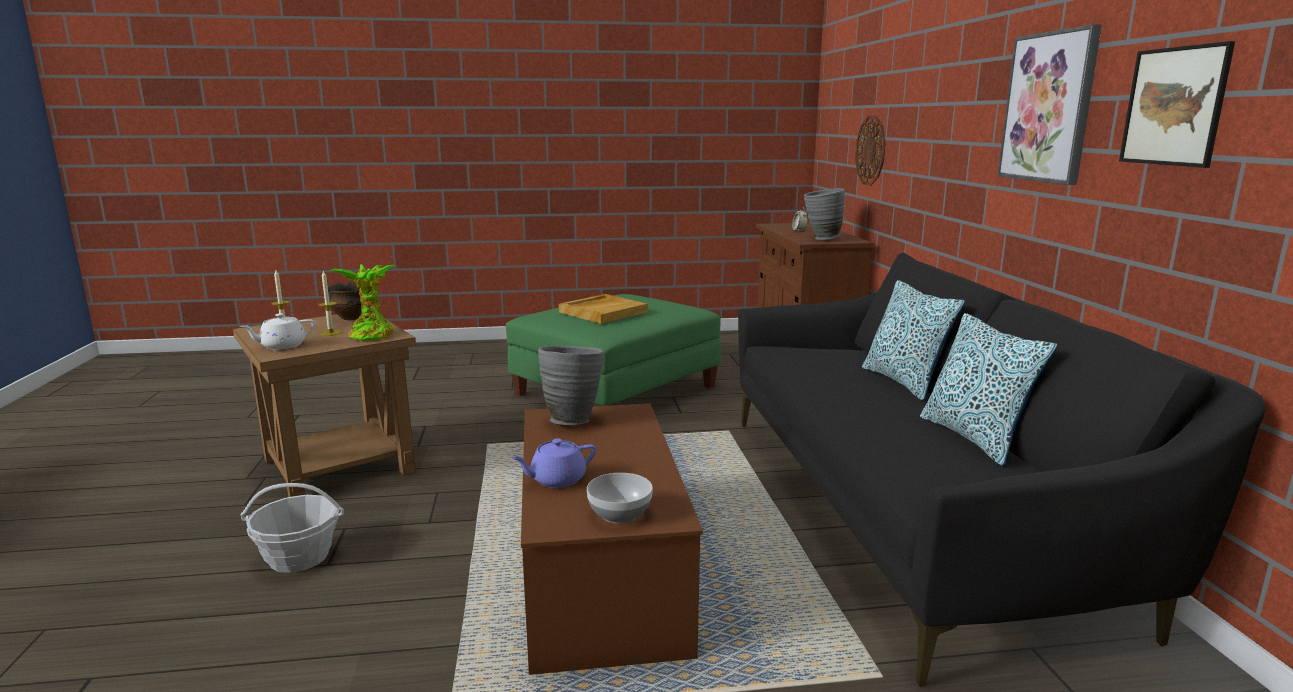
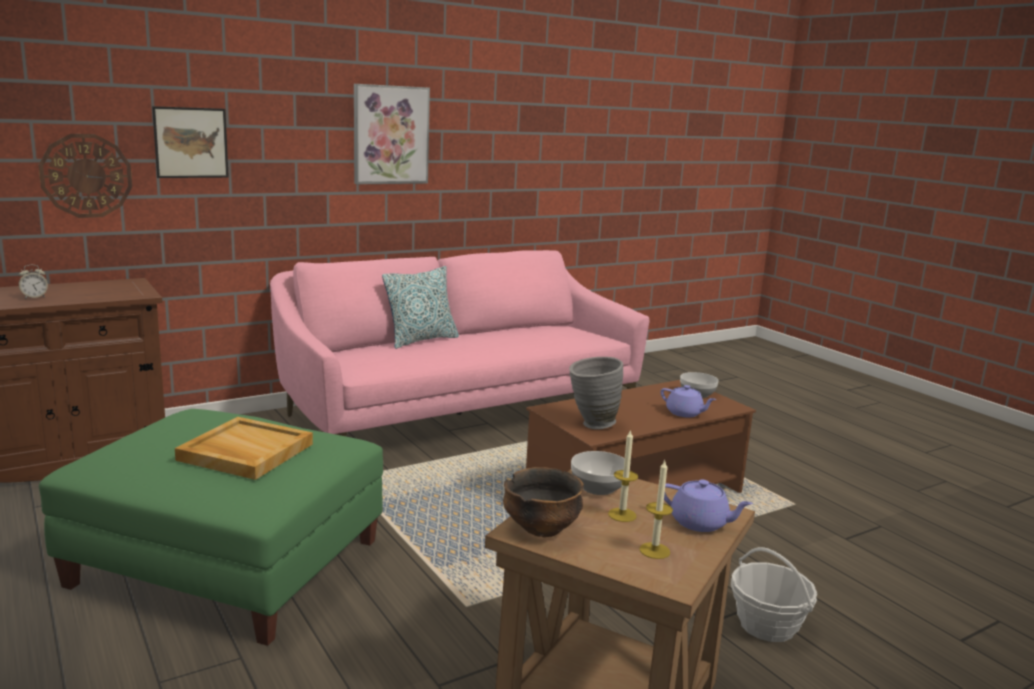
camera: 115 degrees left, 0 degrees up
white teapot [240,313,315,350] -> purple teapot [664,479,753,532]
potted plant [329,264,397,341] -> bowl [571,451,625,495]
black sofa [738,253,1265,687] -> pink sofa [270,250,650,436]
grey vase [804,188,845,240] -> none
pillow [920,313,1057,466] -> none
picture [1119,41,1235,168] -> picture moved to [152,106,229,178]

